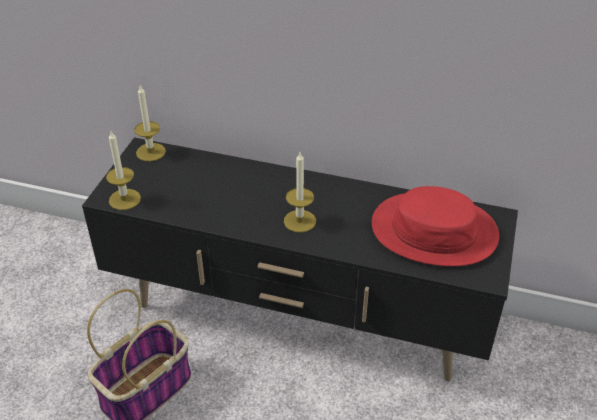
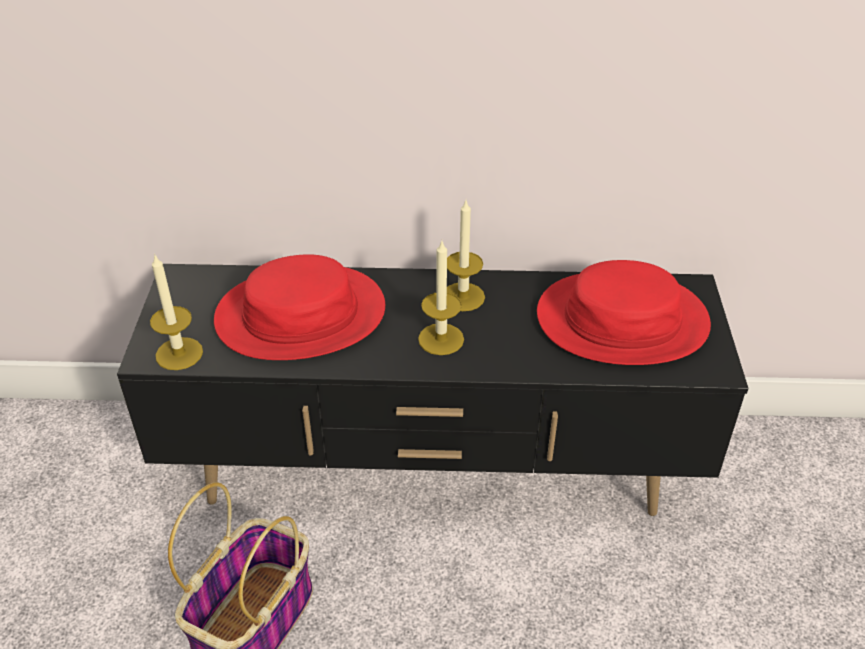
camera: 15 degrees left, 0 degrees up
candle [134,86,166,161] -> candle moved to [447,201,485,311]
none -> red hat [214,254,385,360]

